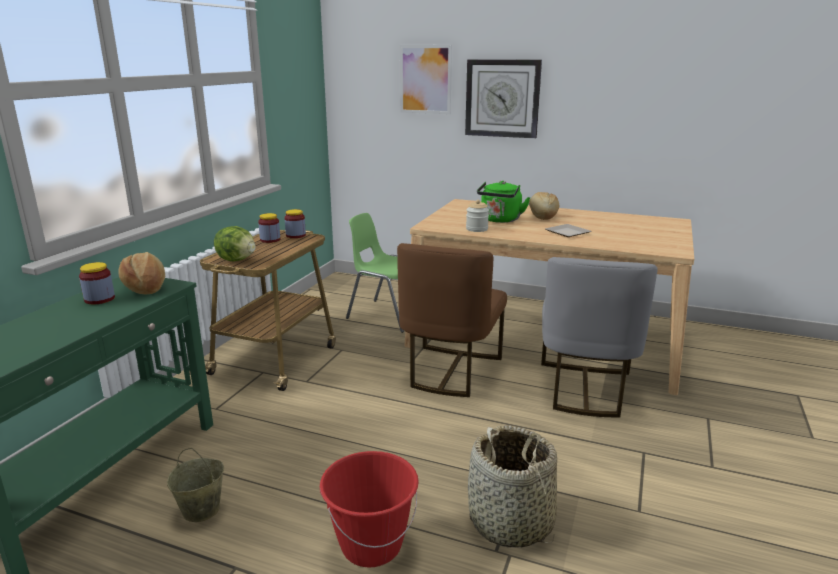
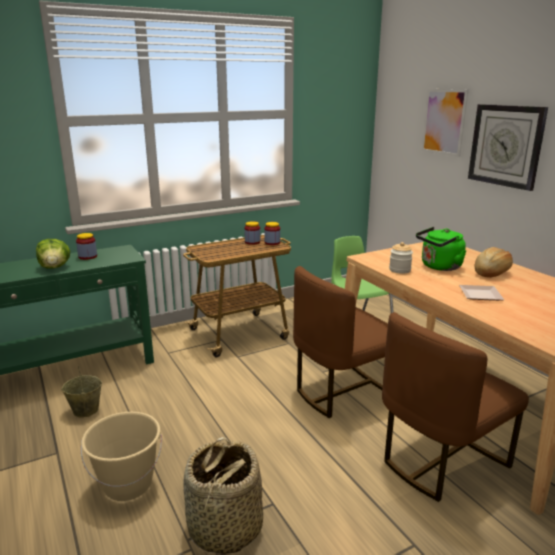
camera: 40 degrees right, 0 degrees up
bread [118,252,165,294] -> none
lettuce [214,226,256,261] -> lettuce moved to [36,239,70,269]
red bucket [320,451,419,567] -> beige bucket [81,412,162,501]
grey chair [541,257,658,418] -> brown chair [382,312,529,502]

